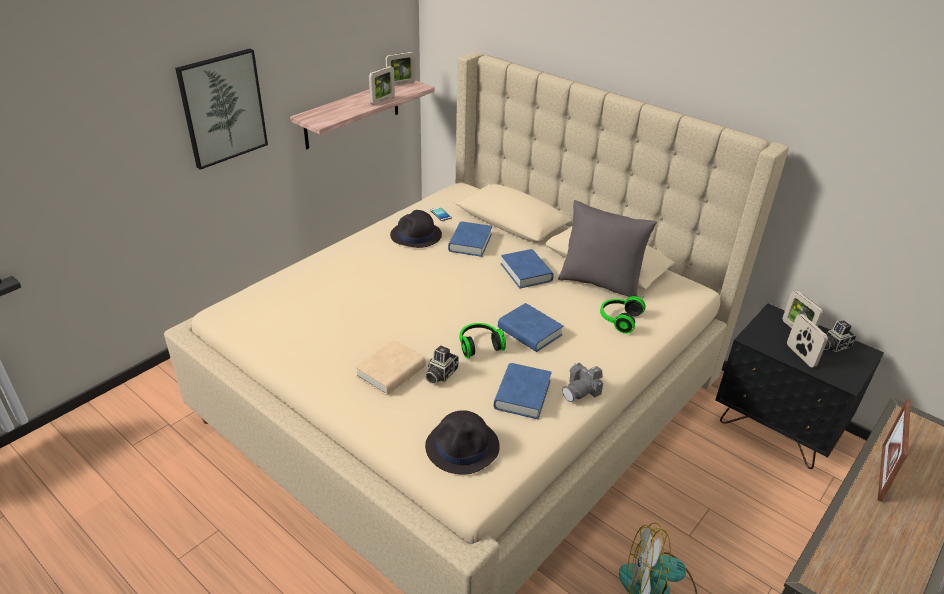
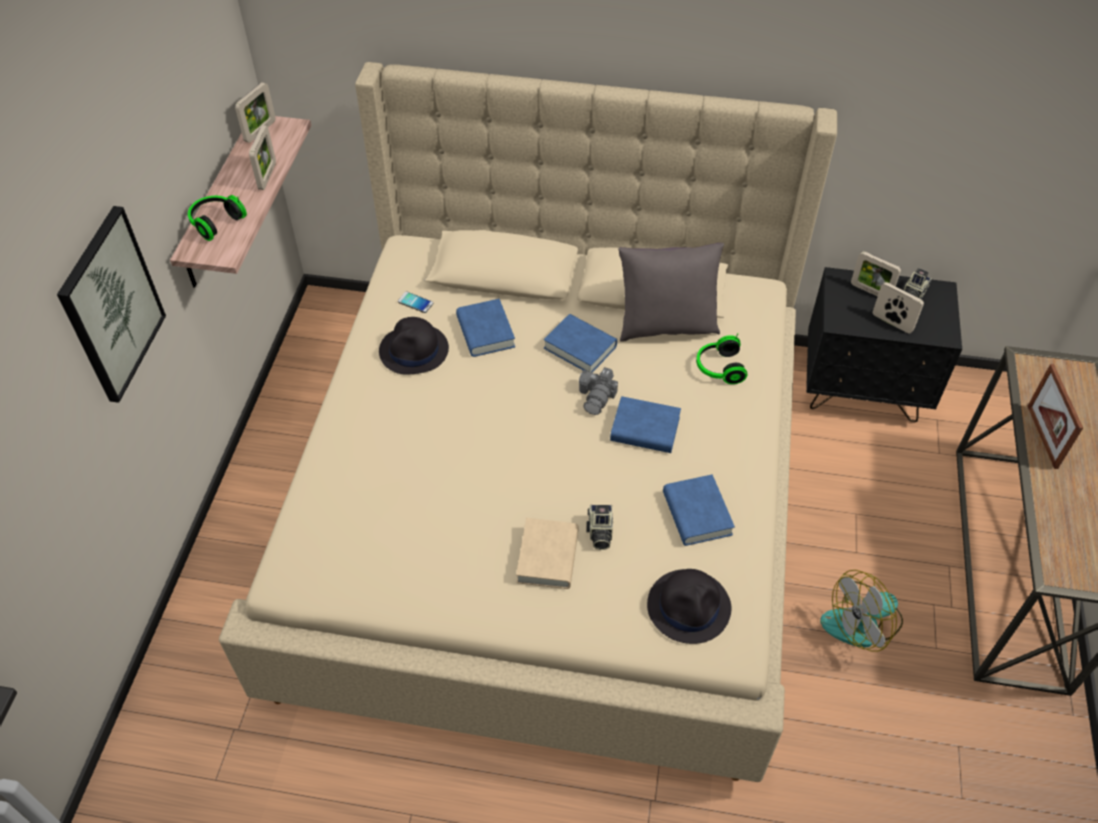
camera: 30 degrees left, 15 degrees up
headphones [460,323,506,359] -> headphones moved to [188,195,247,241]
camera [562,363,603,402] -> camera moved to [579,367,618,415]

